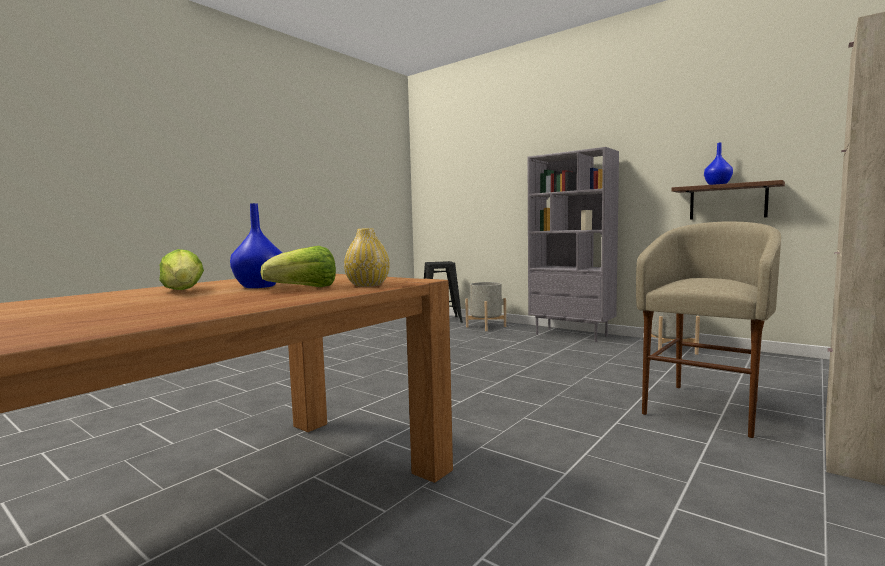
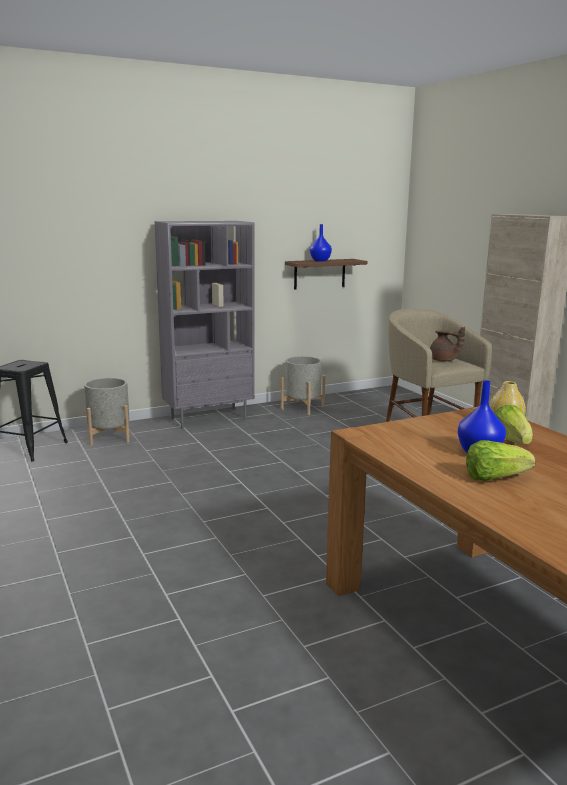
camera: 65 degrees left, 10 degrees up
none -> brown teapot [430,327,465,362]

